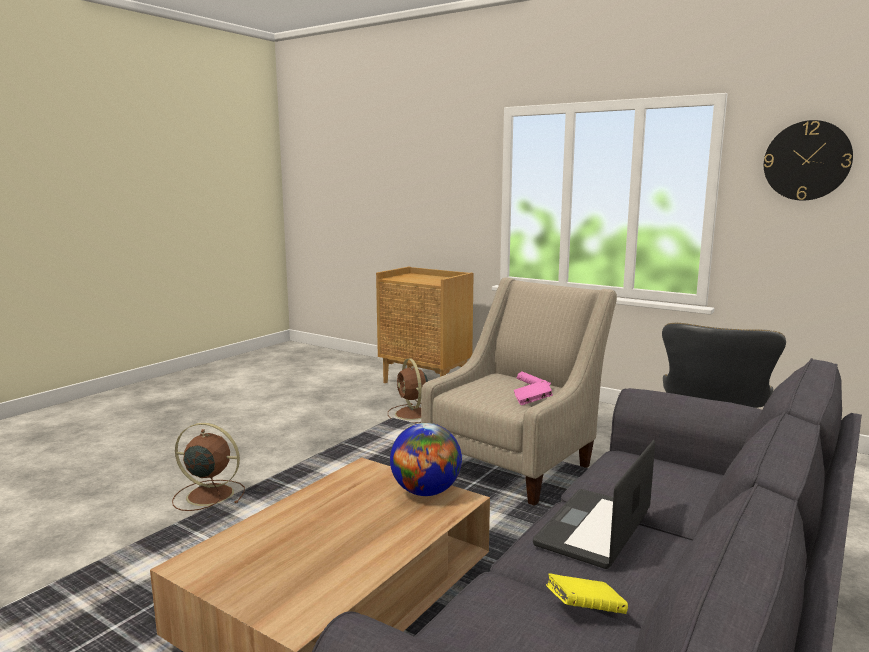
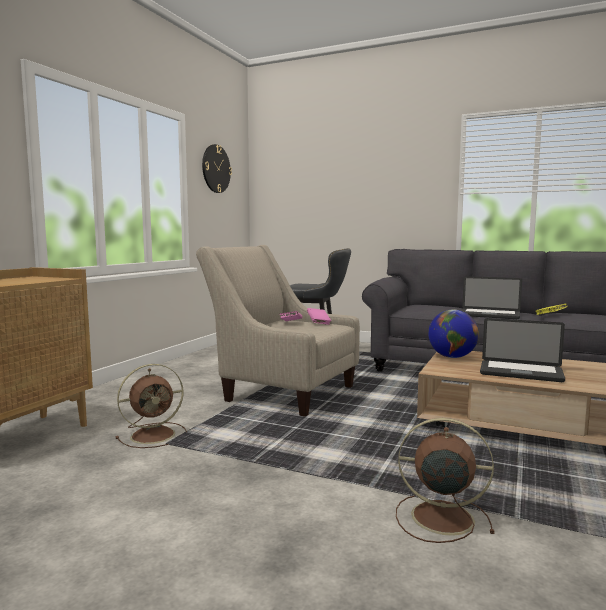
camera: 100 degrees left, 5 degrees down
brown fan [172,423,245,511] -> brown fan turned 105 degrees clockwise [396,418,495,543]
none -> laptop [480,318,565,382]

